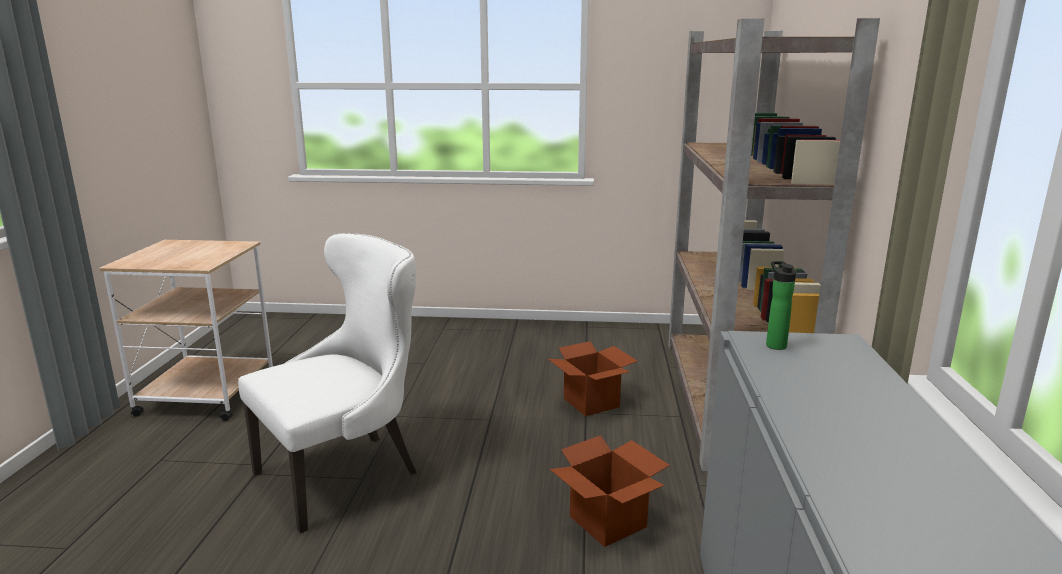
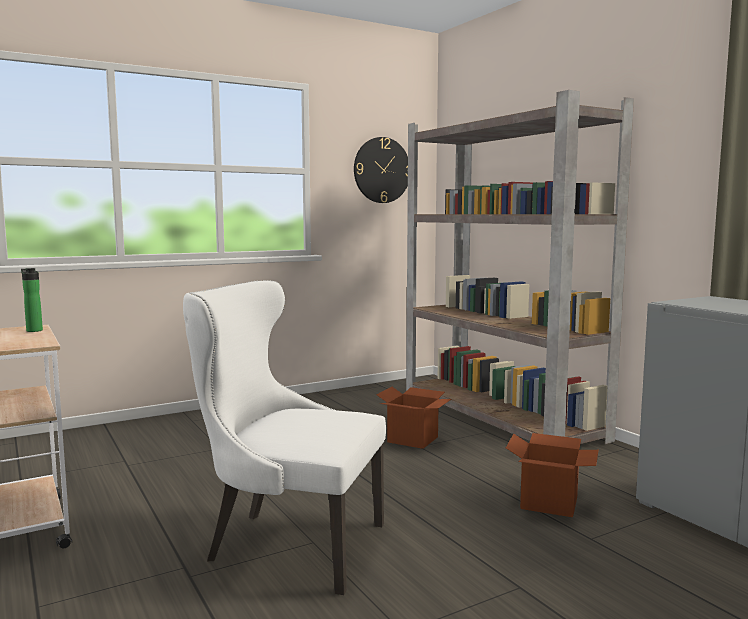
camera: 35 degrees left, 10 degrees down
white chair [238,233,417,533] -> white chair turned 90 degrees counterclockwise [183,280,386,595]
bottle [766,261,796,350] -> bottle moved to [21,268,43,332]
none -> wall clock [354,137,408,203]

